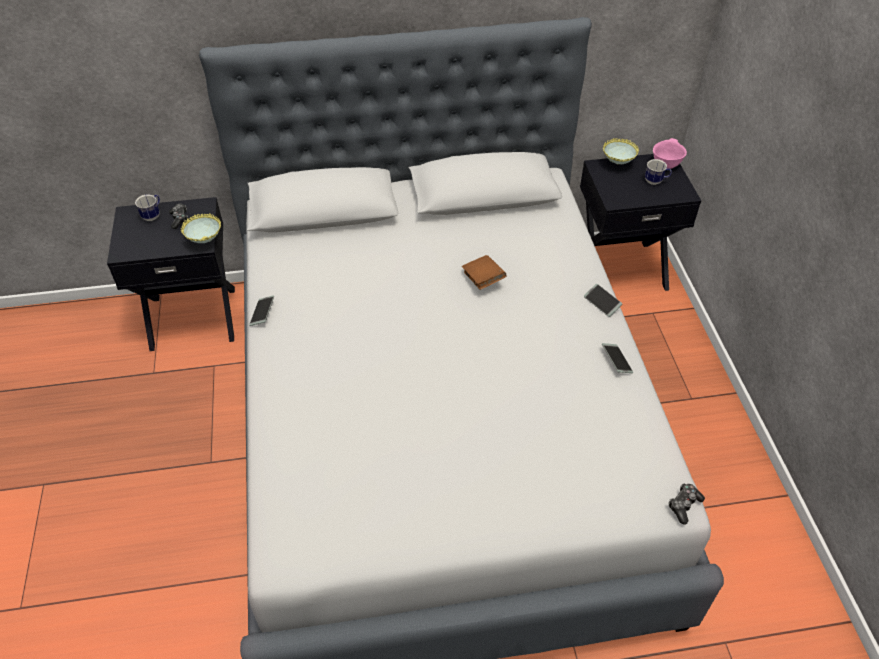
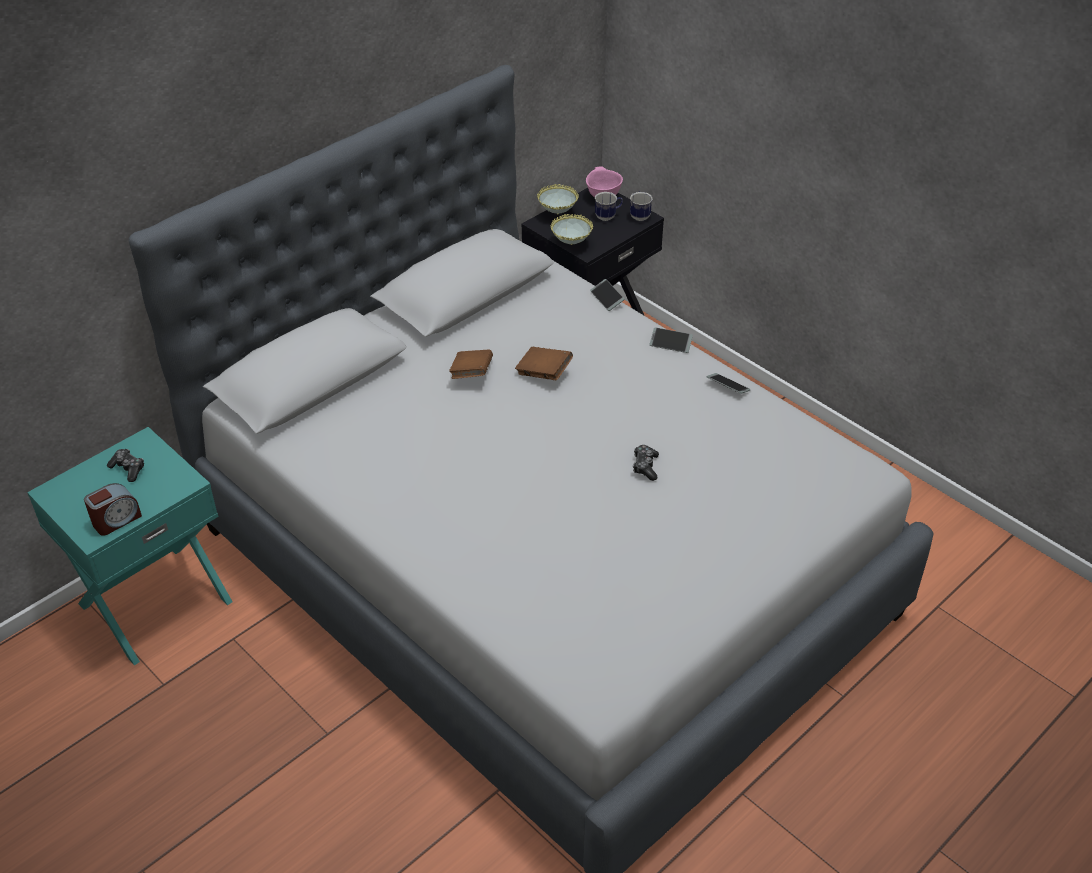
camera: 35 degrees left, 5 degrees down
black nightstand [107,197,235,351] -> turquoise nightstand [27,427,233,665]
mug [135,195,160,221] -> mug moved to [630,191,652,221]
bowl [181,214,221,243] -> bowl moved to [550,214,593,245]
phone [249,295,274,326] -> phone moved to [590,279,625,311]
game controller [669,484,705,524] -> game controller moved to [633,445,659,481]
none -> alarm clock [84,483,142,536]
none -> brown book [449,350,493,379]

